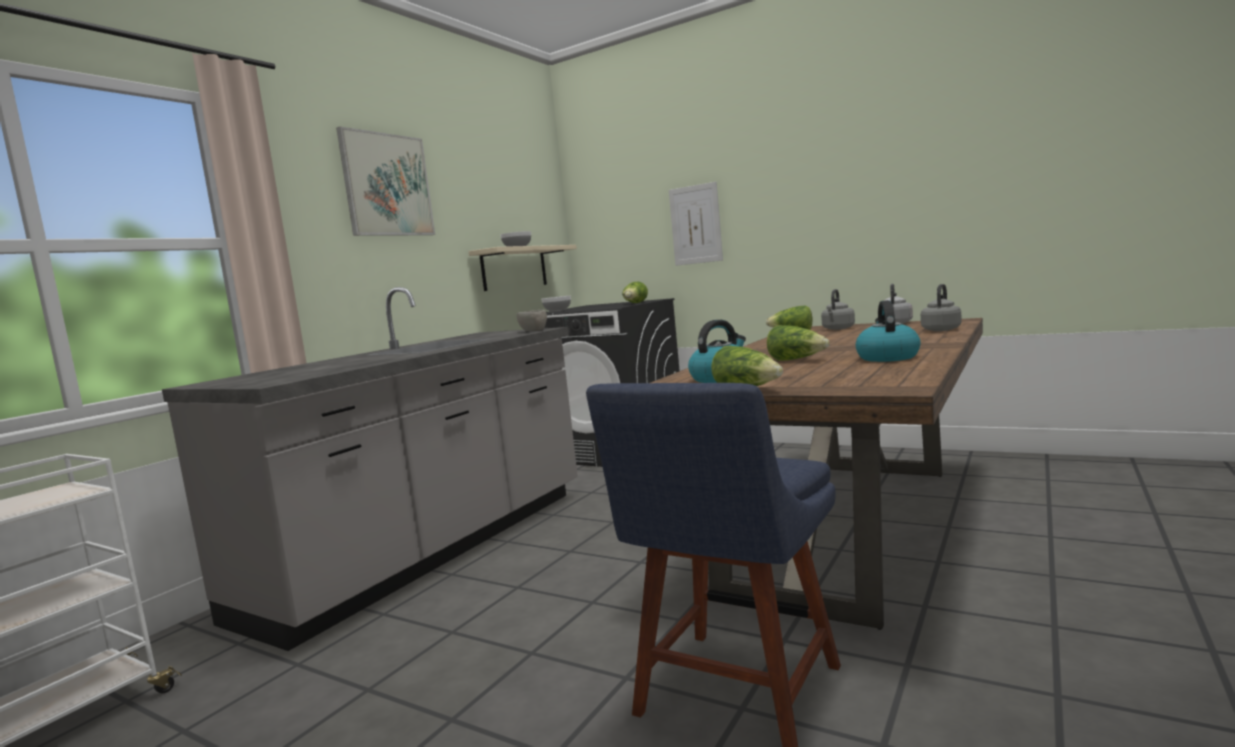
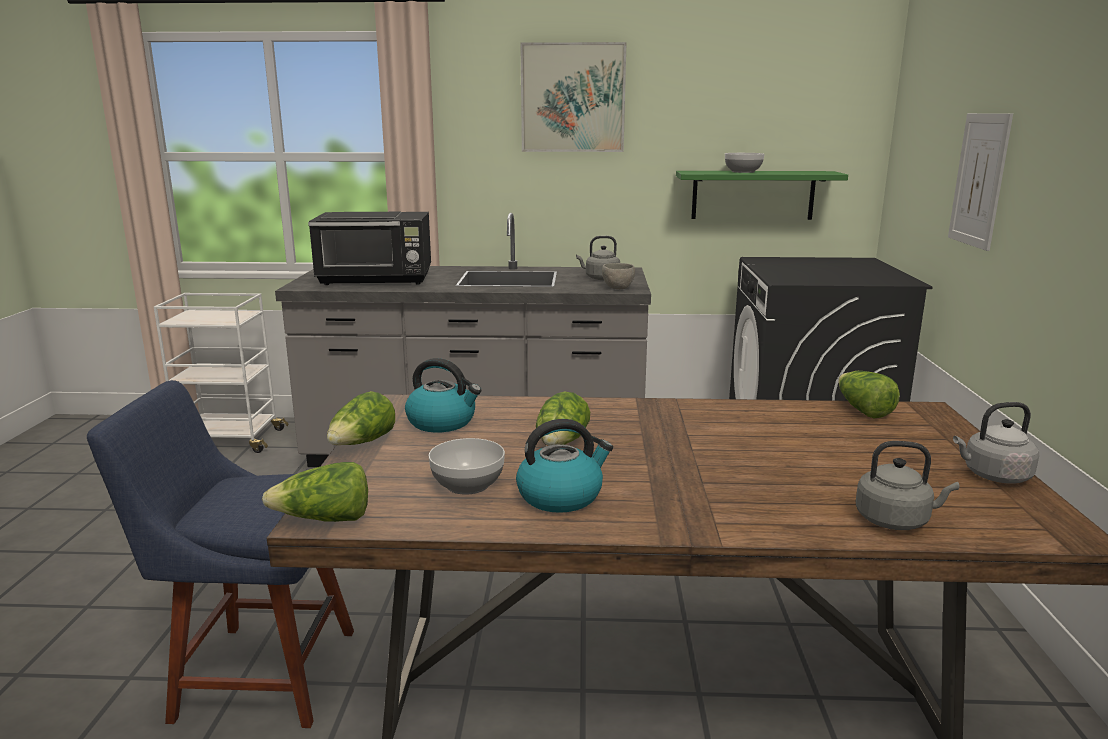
camera: 60 degrees right, 10 degrees up
beige shelf [468,245,577,291] -> green shelf [676,171,848,220]
bowl [541,296,571,312] -> bowl moved to [428,438,505,494]
lettuce [622,282,648,303] -> lettuce moved to [262,462,368,522]
grey kettle [821,289,855,330] -> grey kettle moved to [576,236,620,280]
none -> black microwave [308,212,431,285]

